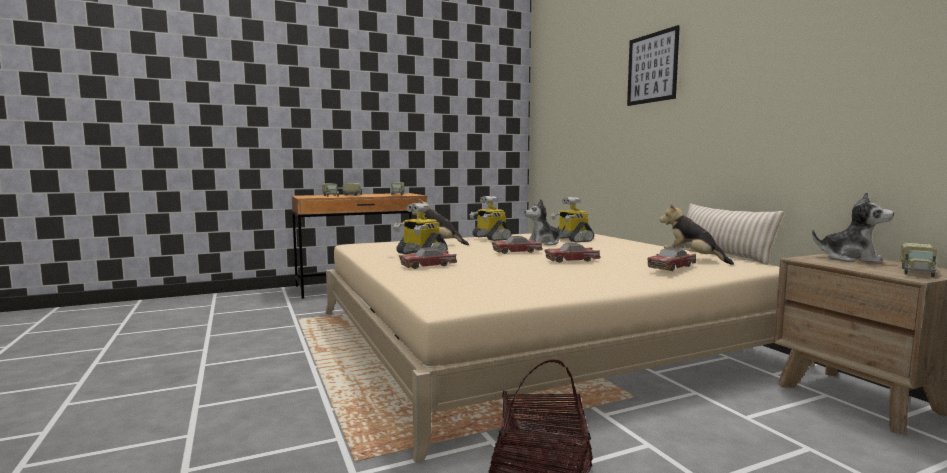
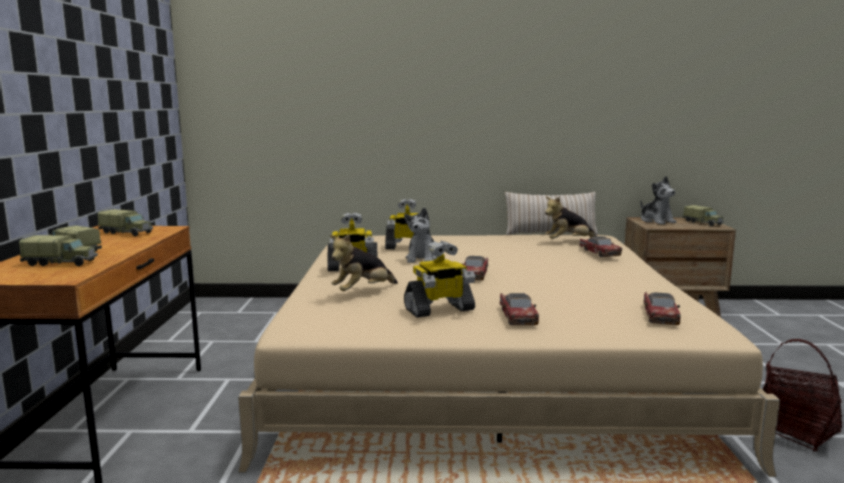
camera: 65 degrees left, 5 degrees up
toy car [545,243,600,263] -> toy car moved to [643,292,681,325]
picture [627,25,680,106] -> none
plush toy [812,192,894,264] -> plush toy turned 90 degrees clockwise [640,176,676,224]

